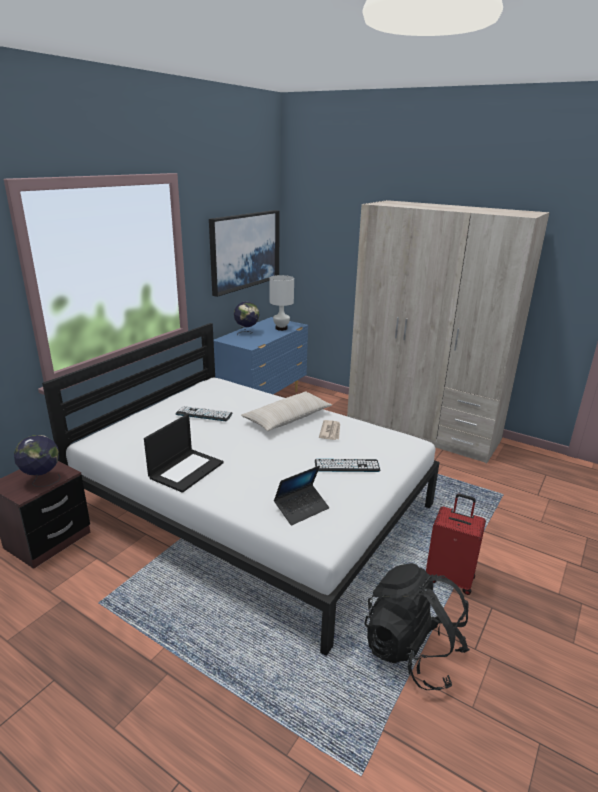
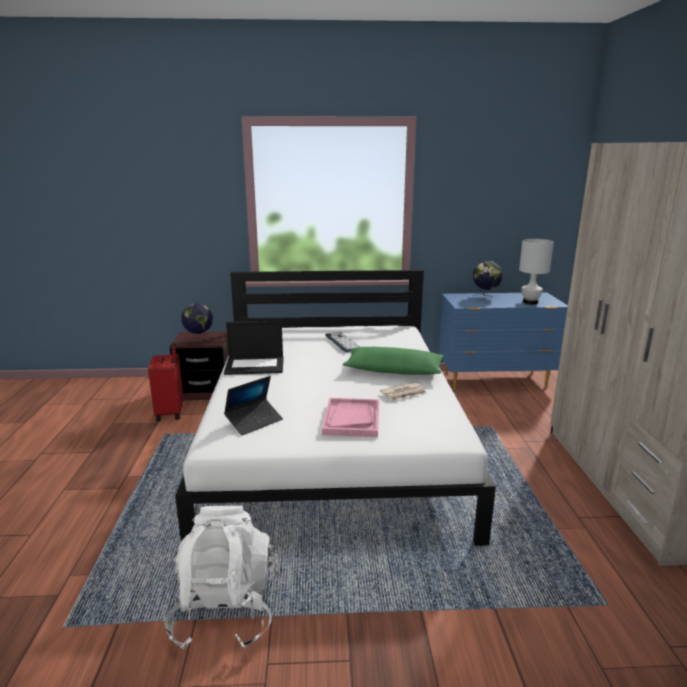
camera: 55 degrees right, 5 degrees down
picture [209,210,280,297] -> none
beige pillow [241,391,332,431] -> green pillow [343,347,444,375]
laptop [274,466,329,525] -> laptop turned 60 degrees counterclockwise [224,376,283,435]
keyboard [315,459,380,472] -> pink tray [322,398,379,437]
black backpack [364,563,470,690] -> white backpack [164,506,278,649]
red suitcase [426,493,486,595] -> red suitcase moved to [148,343,184,421]

